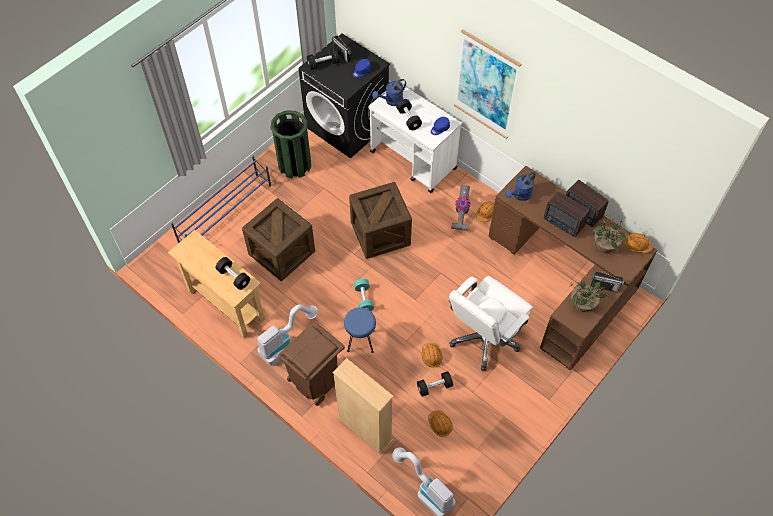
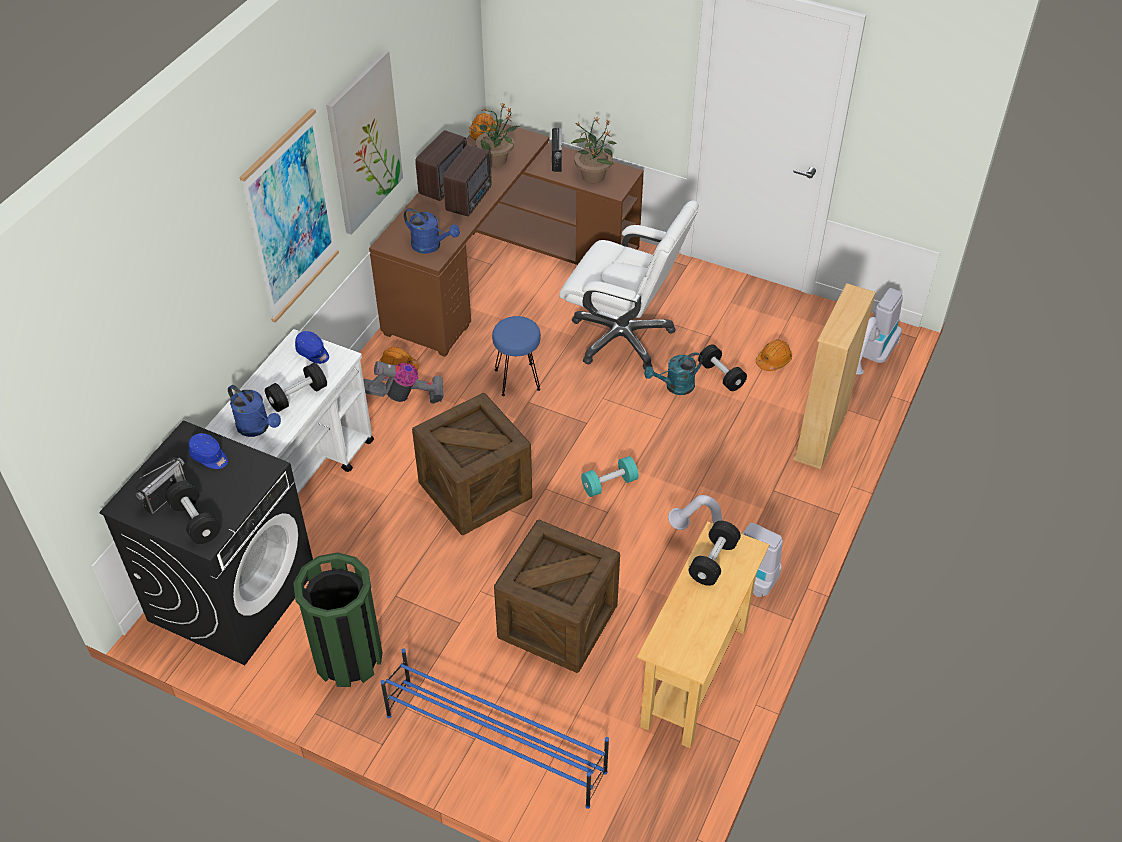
camera: 105 degrees left, 10 degrees down
brown trash can [278,321,345,406] -> none
blue stool [344,307,376,353] -> blue stool moved to [492,316,541,396]
orange hard hat [422,342,442,367] -> turquoise watering can [644,352,702,395]
none -> picture [326,50,403,235]

